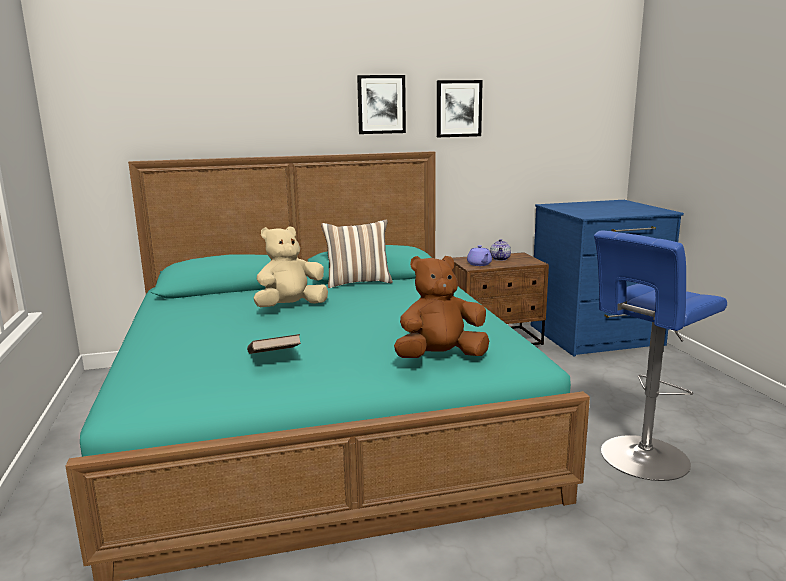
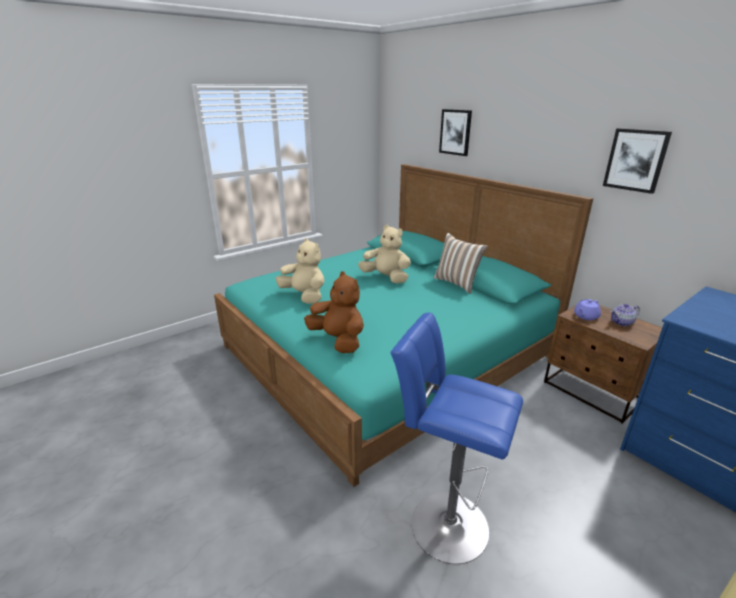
camera: 65 degrees right, 10 degrees up
brown book [247,334,301,354] -> beige plush toy [275,238,325,304]
picture [357,75,406,134] -> picture moved to [439,109,472,156]

